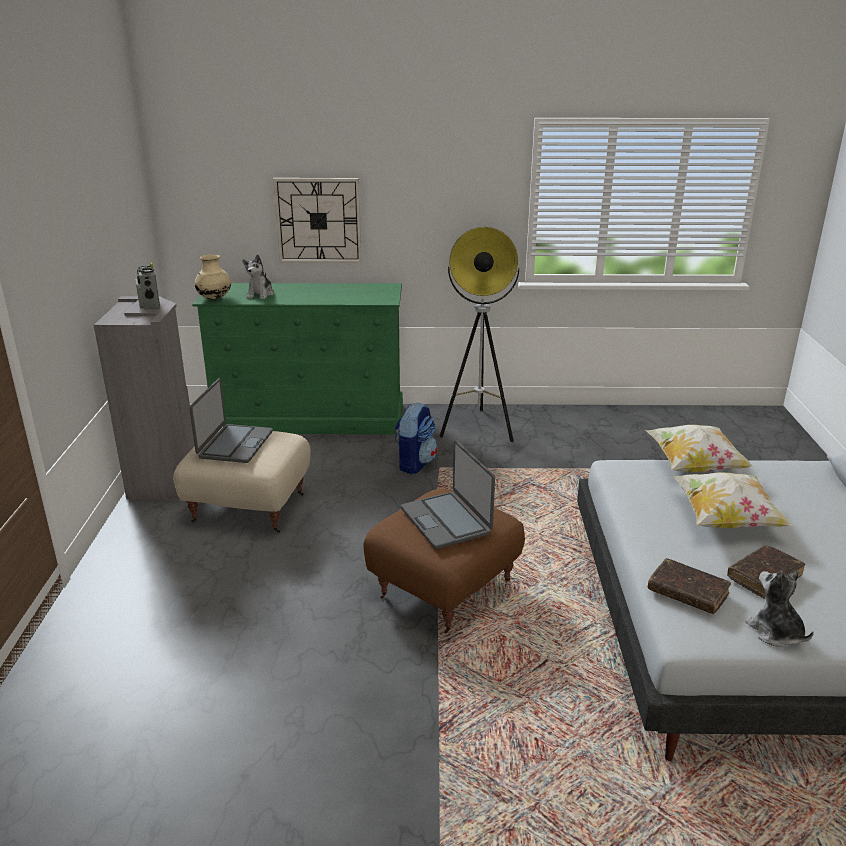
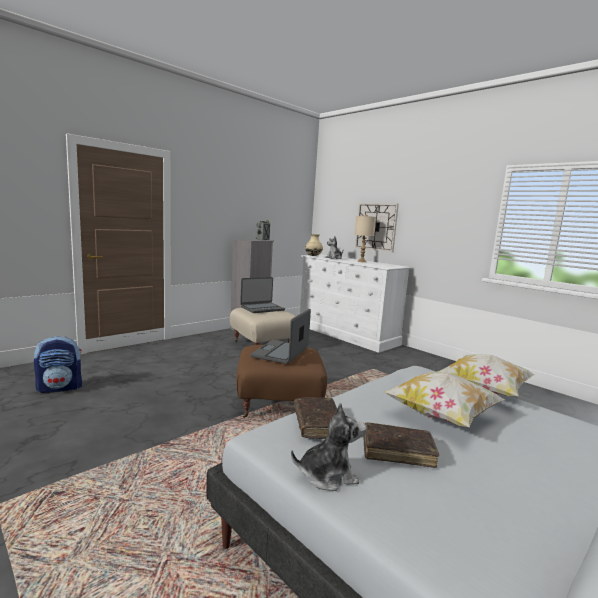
camera: 45 degrees right, 15 degrees down
green dresser [192,283,403,434] -> white dresser [300,255,411,353]
backpack [394,403,438,474] -> backpack moved to [34,336,82,393]
floor lamp [440,227,520,442] -> none
plush toy [745,570,814,647] -> plush toy turned 60 degrees clockwise [291,403,367,491]
none -> beige table lamp [355,215,376,262]

